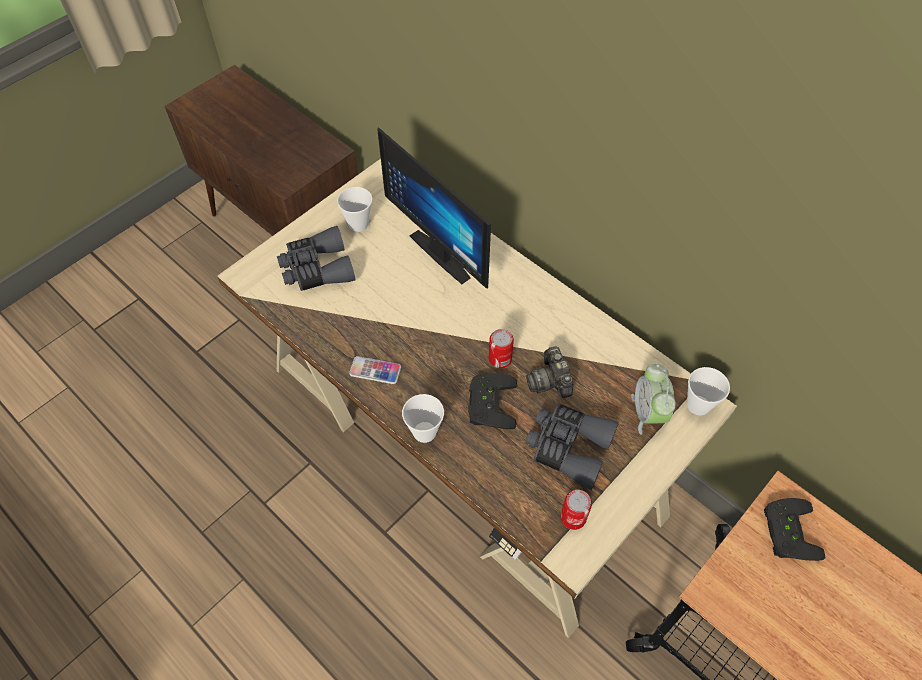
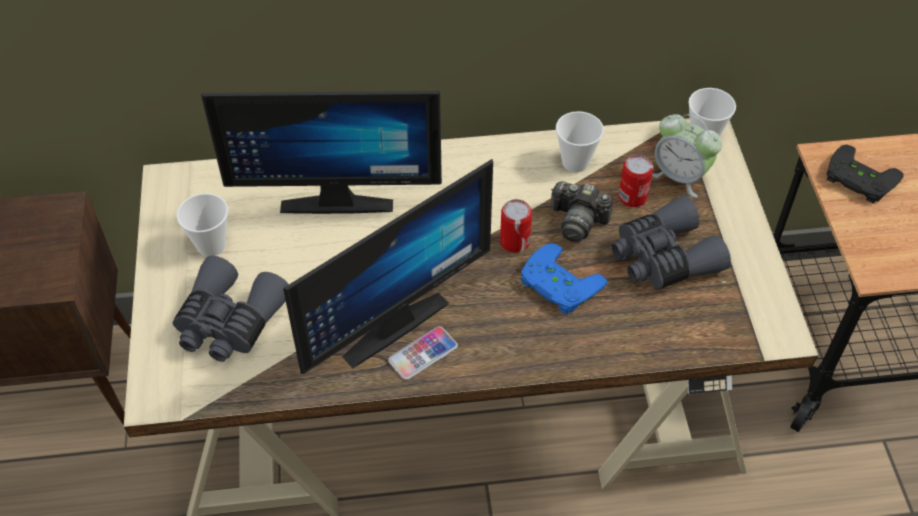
camera: 50 degrees left, 5 degrees down
cup [402,394,444,443] -> cup moved to [556,111,604,172]
black game controller [468,373,517,429] -> blue game controller [521,243,607,315]
can [560,490,592,530] -> can moved to [618,155,653,207]
none -> monitor [283,159,493,374]

